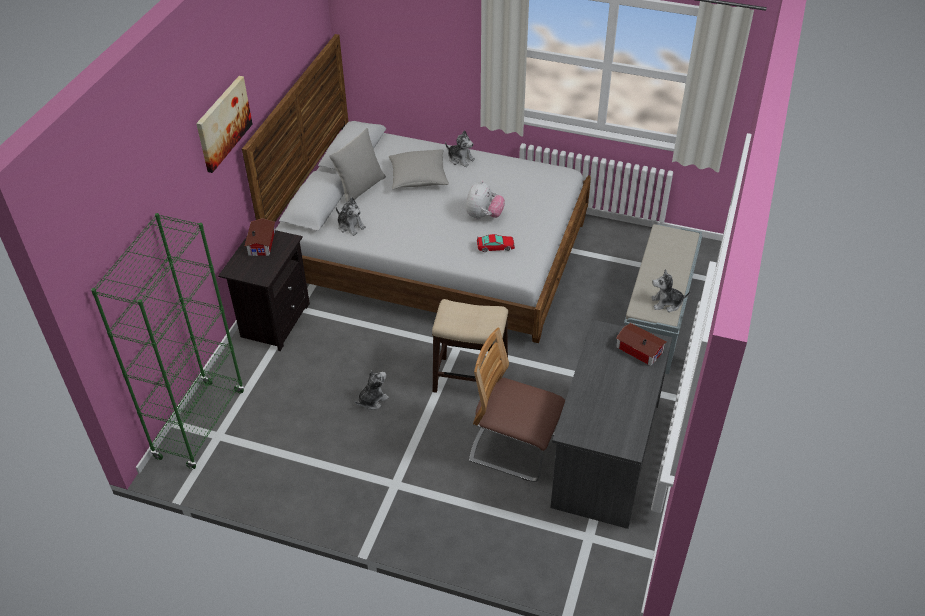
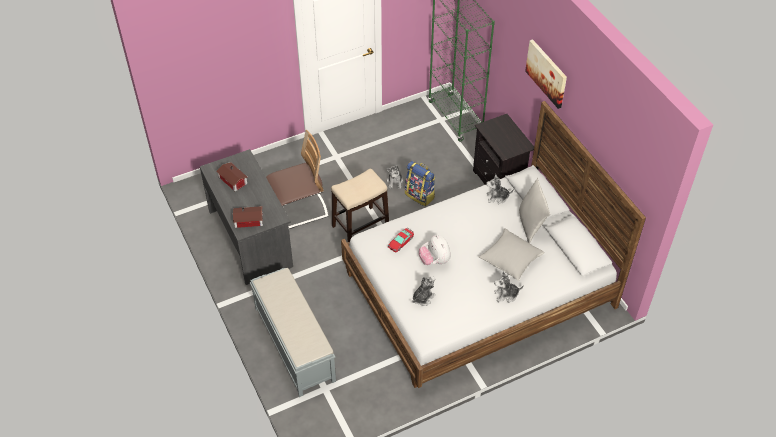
camera: 135 degrees right, 5 degrees up
toy house [244,218,275,256] -> toy house moved to [216,162,247,192]
plush toy [651,269,690,312] -> plush toy moved to [412,276,436,306]
none -> backpack [405,161,435,206]

